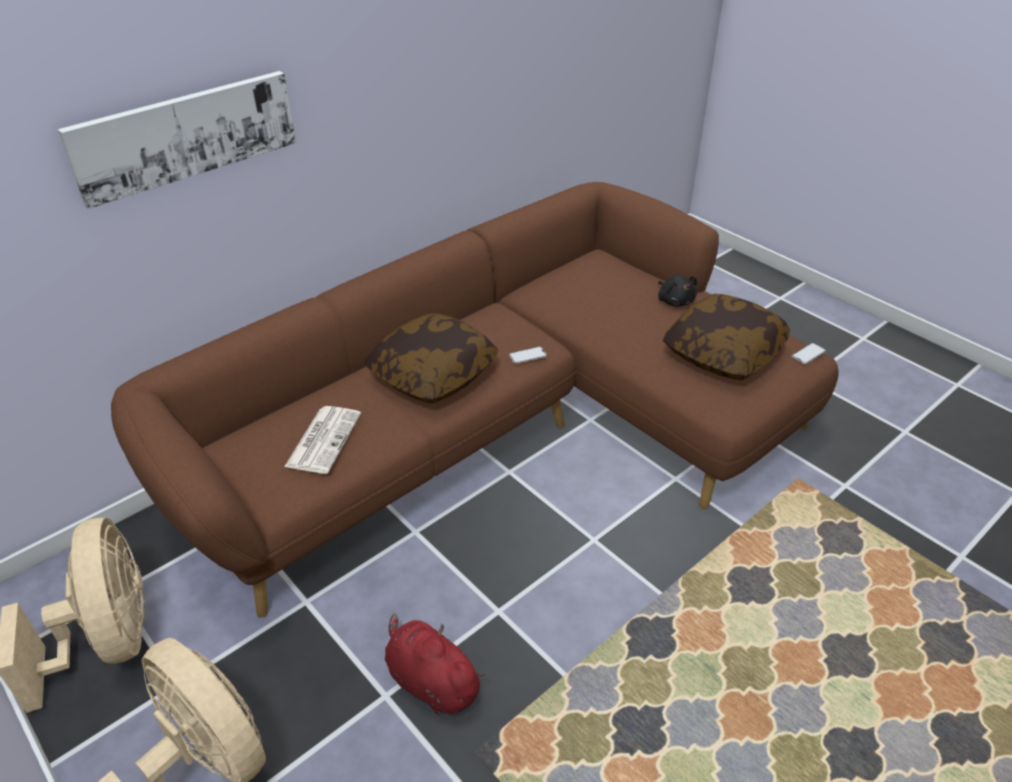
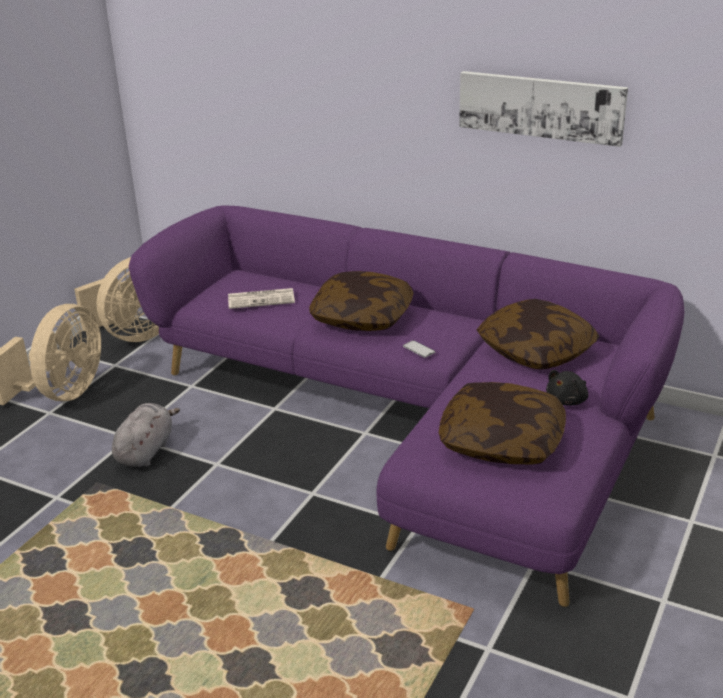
camera: 70 degrees right, 10 degrees down
picture [58,71,296,209] -> picture moved to [459,71,628,147]
brown sofa [111,182,839,617] -> purple sofa [129,206,684,607]
red plush toy [385,614,486,715] -> grey plush toy [112,403,180,467]
phone [792,343,826,364] -> none
none -> pillow [477,299,600,370]

